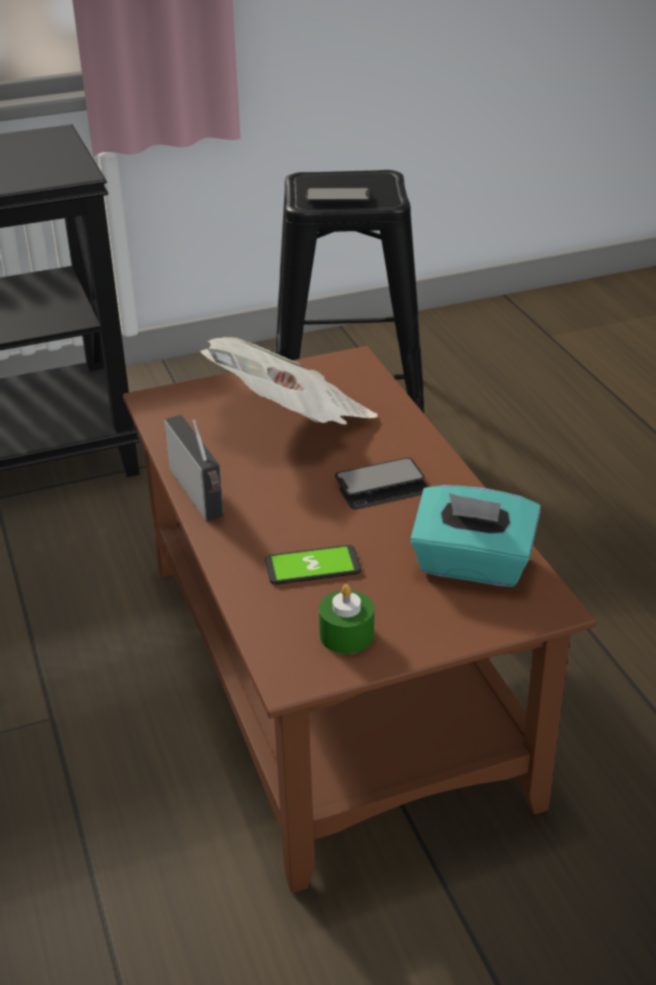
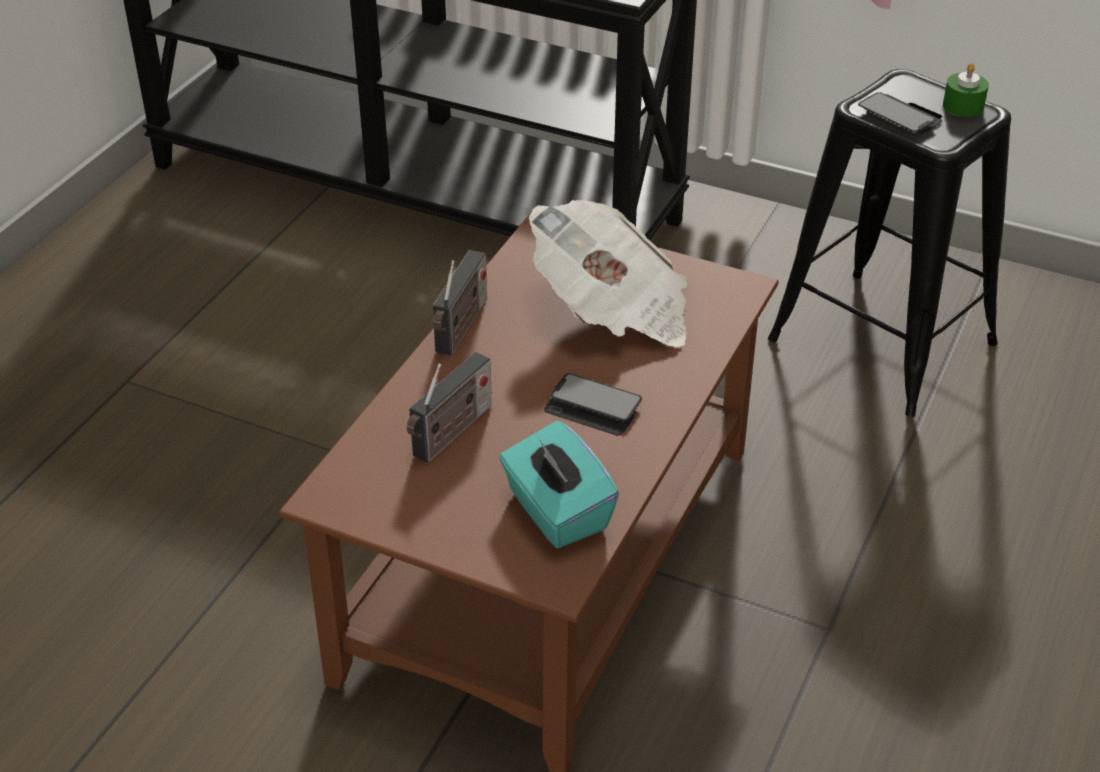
camera: 45 degrees right, 5 degrees up
phone [265,545,361,585] -> radio [407,352,492,463]
green candle [319,584,374,654] -> green candle moved to [943,63,989,117]

